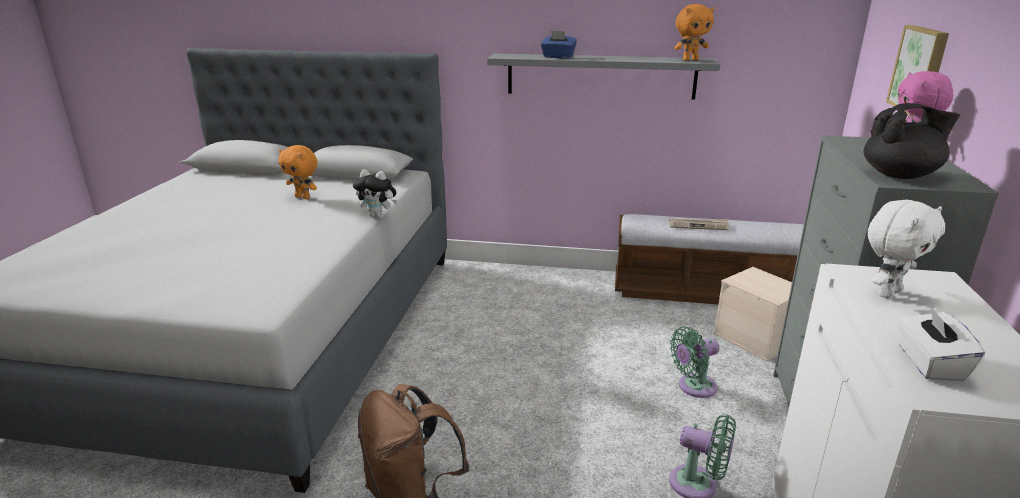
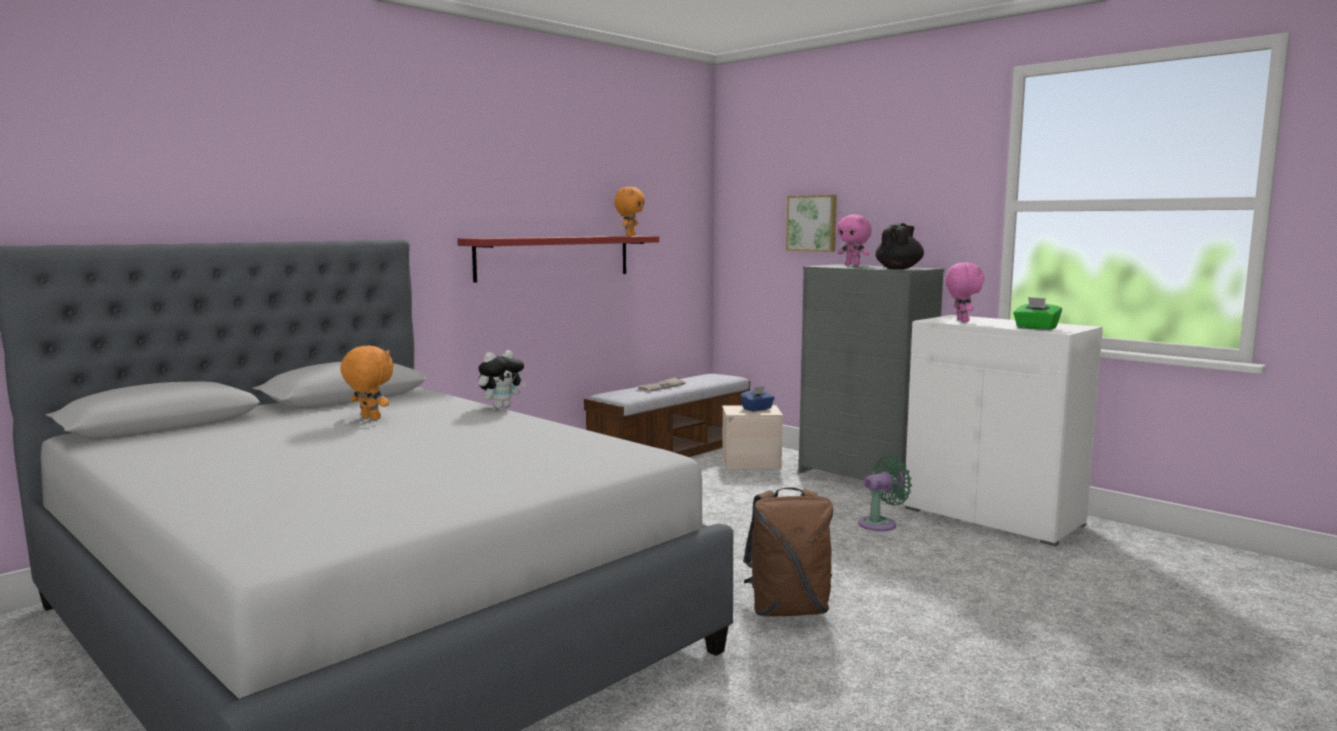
camera: 55 degrees left, 15 degrees down
orange plush toy [279,145,317,199] -> orange plush toy turned 120 degrees counterclockwise [340,346,394,420]
grey shelf [487,53,720,100] -> red shelf [457,236,659,283]
blue tissue box [541,30,577,58] -> blue tissue box moved to [741,386,775,411]
green fan [670,327,719,398] -> none
white plush toy [868,200,945,298] -> pink plush toy [945,262,984,322]
white tissue box [897,305,985,382] -> green tissue box [1013,297,1062,330]

